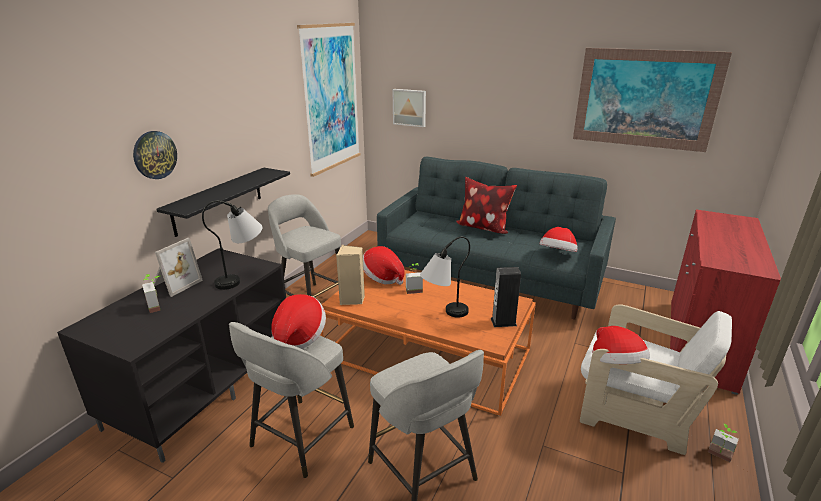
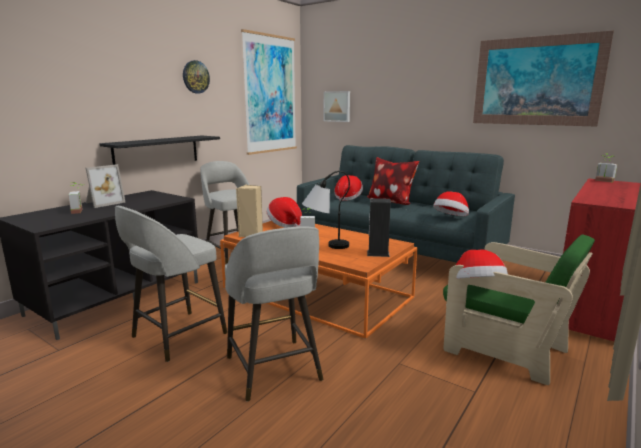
camera: 10 degrees right, 10 degrees down
wall clock [133,131,177,179] -> wall clock moved to [183,60,210,93]
table lamp [202,200,263,290] -> none
hat [271,294,326,349] -> hat moved to [334,175,363,201]
white armchair [580,304,732,455] -> green armchair [443,235,595,385]
potted plant [708,424,739,462] -> potted plant moved to [595,153,617,182]

